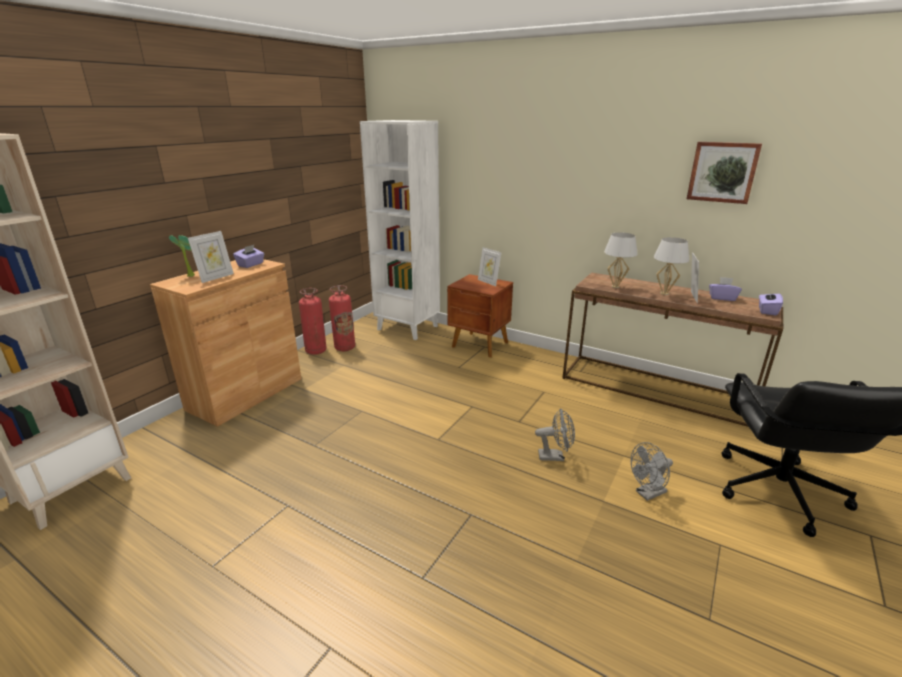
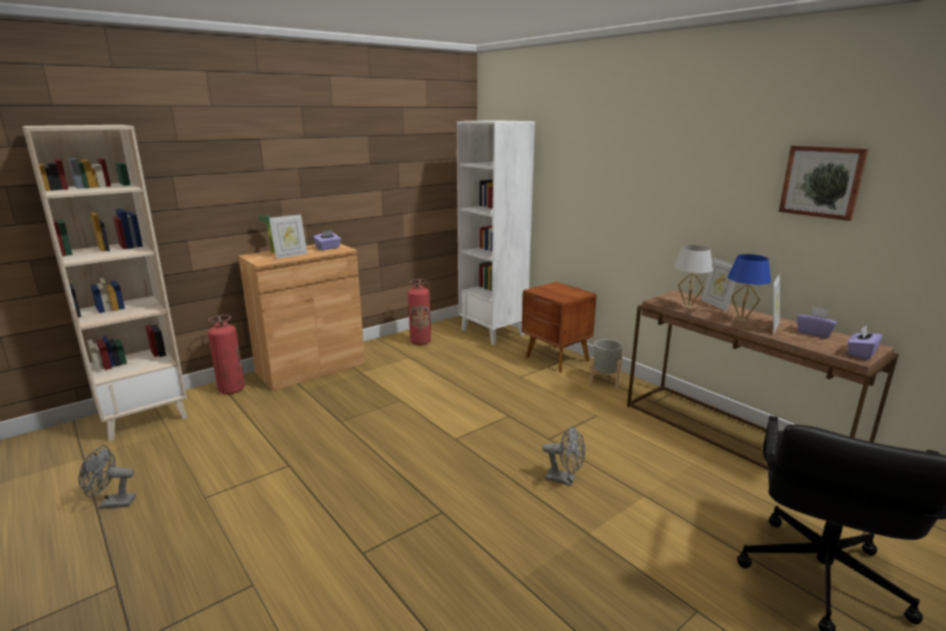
camera: 20 degrees right, 5 degrees down
fire extinguisher [299,288,327,355] -> fire extinguisher moved to [208,314,245,394]
picture frame [478,247,501,286] -> picture frame moved to [701,257,736,311]
grey fan [631,442,673,501] -> grey fan moved to [79,445,136,509]
white table lamp [654,237,689,295] -> blue table lamp [728,254,771,322]
none -> grey planter [590,339,623,389]

